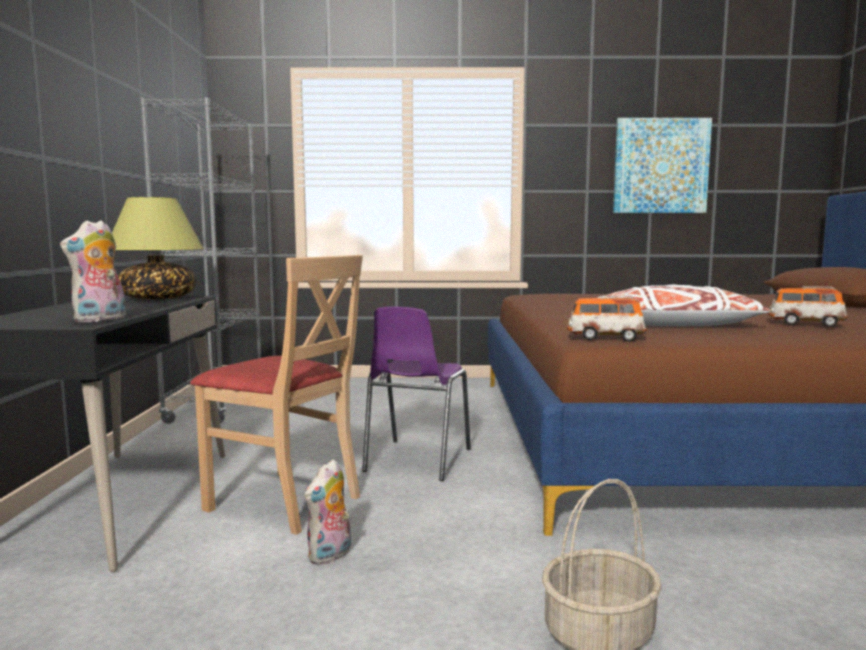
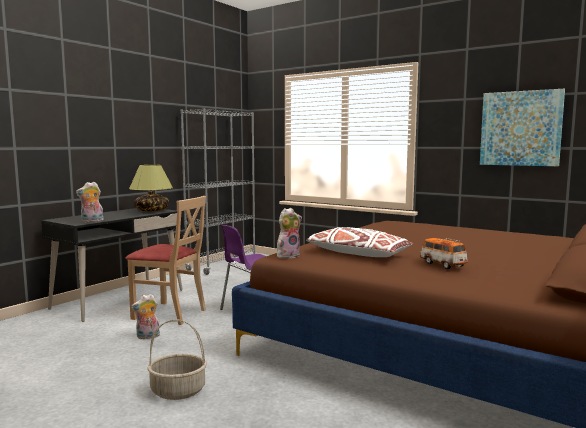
camera: 35 degrees right, 0 degrees up
beige chair [190,255,363,535] -> beige chair turned 45 degrees counterclockwise [125,196,206,325]
toy car [567,295,647,342] -> plush toy [277,208,302,258]

